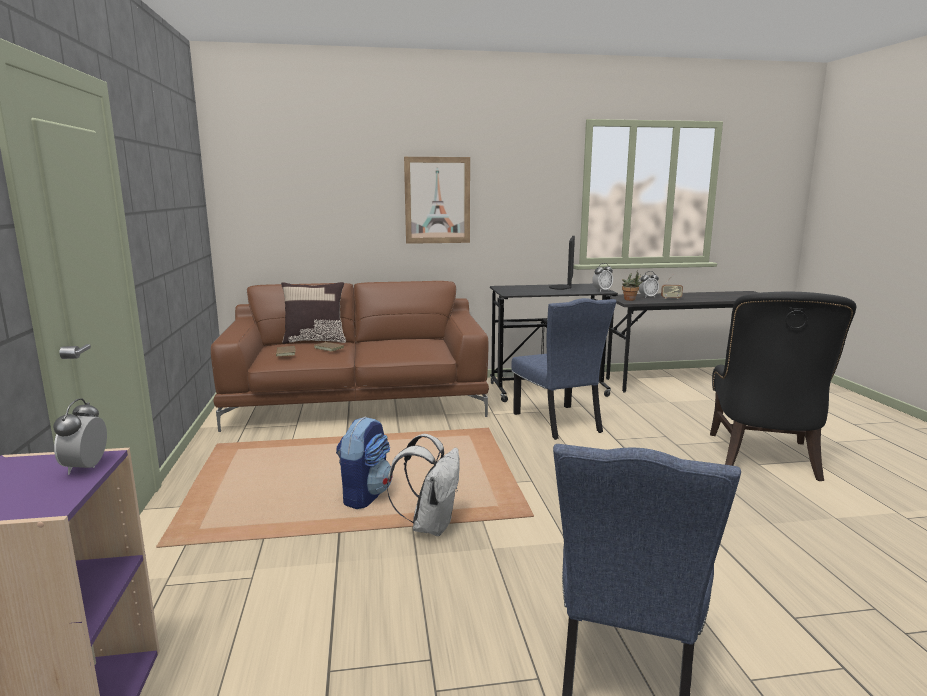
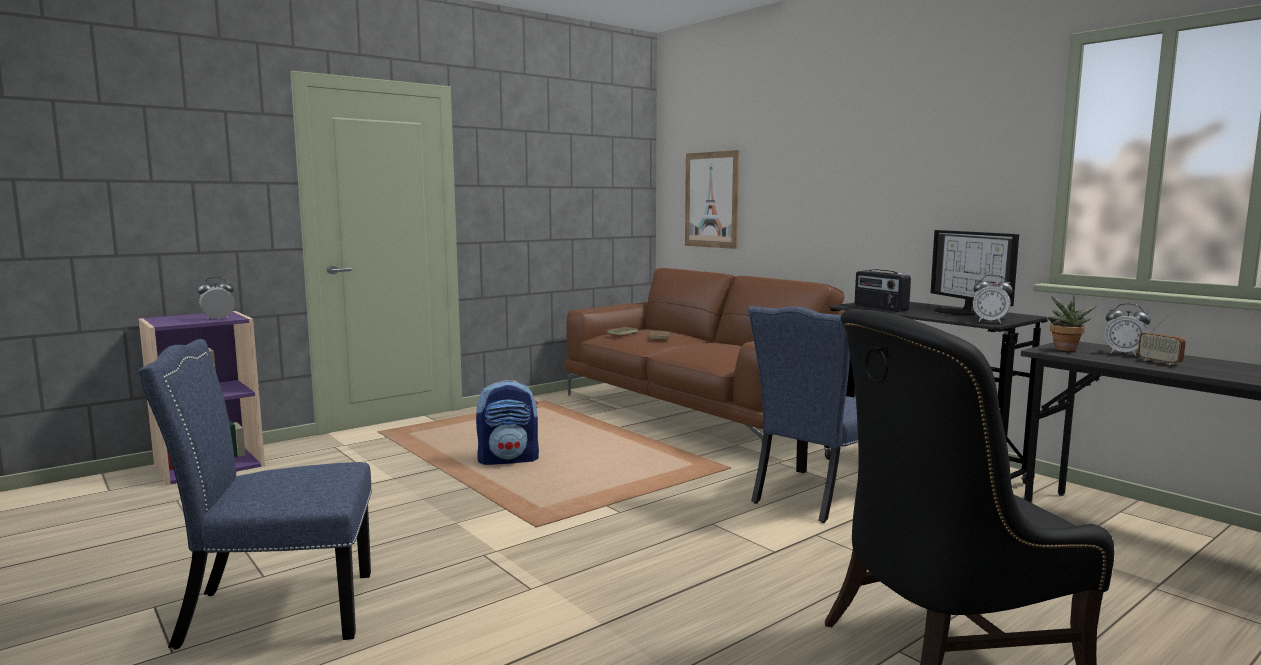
camera: 60 degrees right, 5 degrees down
pillow [281,282,346,344] -> none
white backpack [387,434,460,536] -> none
picture [404,157,470,244] -> picture moved to [685,150,740,249]
monitor [549,236,575,290] -> monitor turned 90 degrees counterclockwise [931,230,1019,315]
none -> radio [855,269,911,312]

